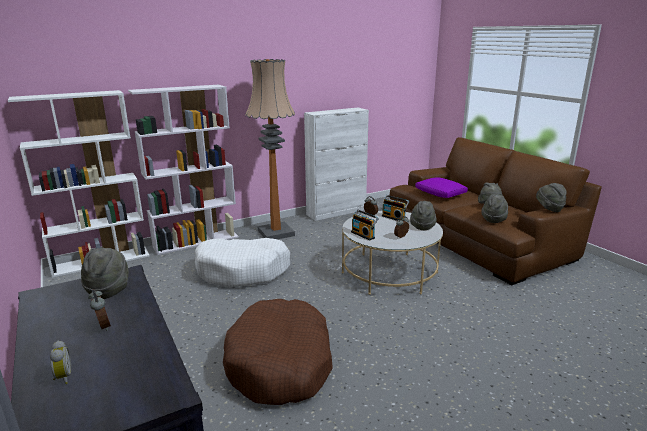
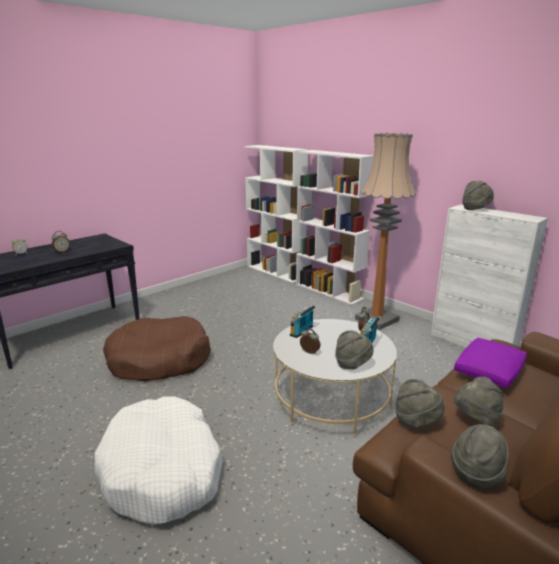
camera: 75 degrees right, 0 degrees up
grey hat [81,248,129,299] -> grey hat moved to [462,181,494,210]
white dog bed [195,238,290,288] -> white dog bed moved to [94,396,223,525]

